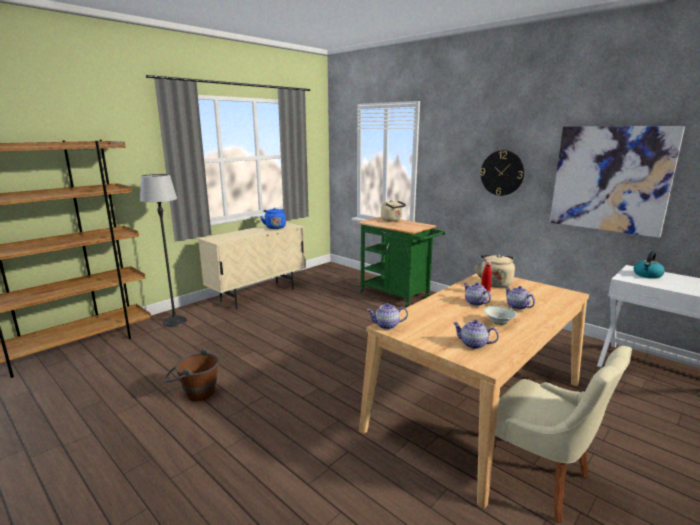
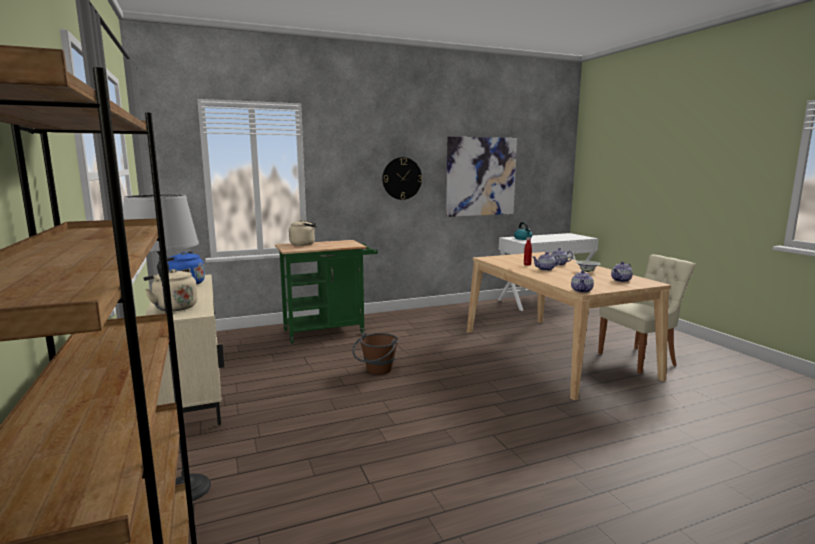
camera: 65 degrees left, 5 degrees down
brown bucket [164,349,219,401] -> brown bucket moved to [352,332,399,375]
beige kettle [475,254,515,288] -> beige kettle moved to [144,269,198,311]

